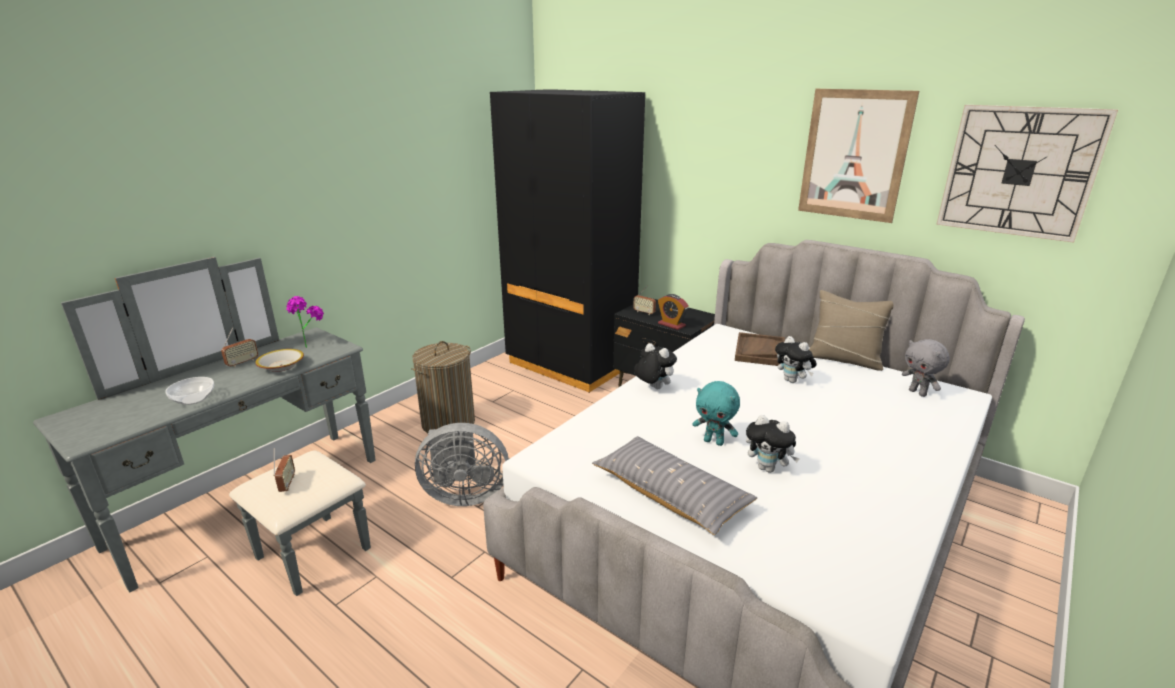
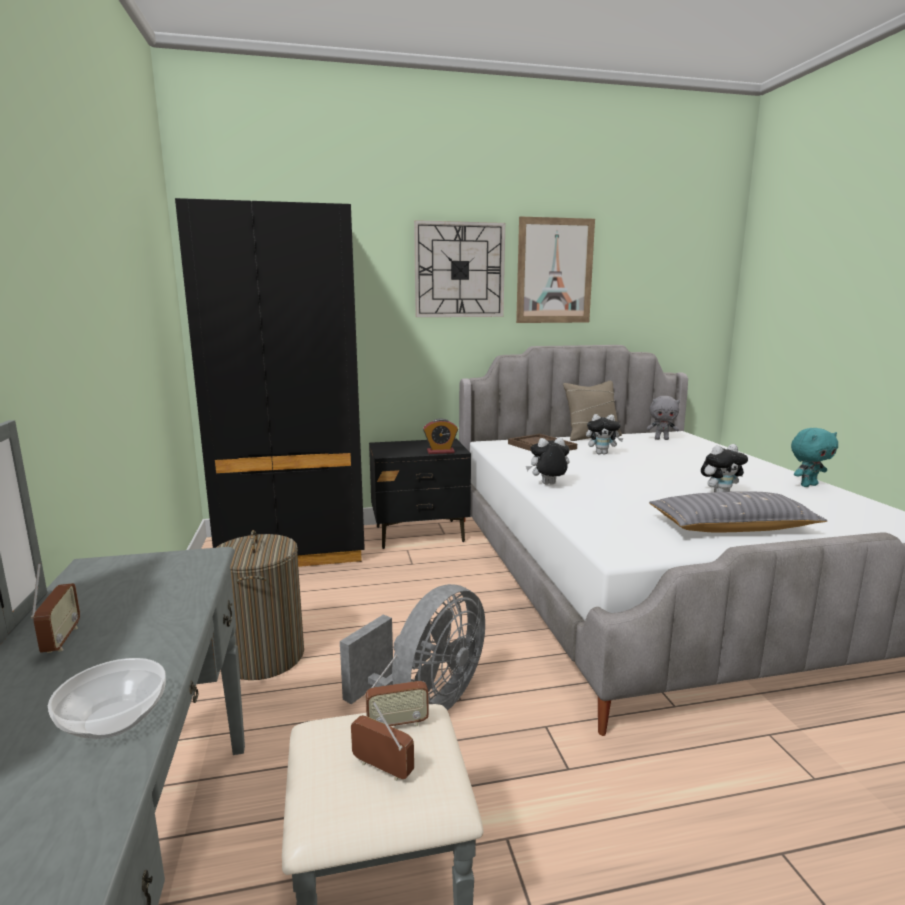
camera: 50 degrees left, 10 degrees down
bowl [256,349,304,372] -> none
potted plant [286,296,324,348] -> none
radio [633,285,656,315] -> radio moved to [366,654,429,726]
turquoise plush toy [692,381,740,446] -> turquoise plush toy moved to [791,428,838,487]
wall clock [936,105,1118,243] -> wall clock moved to [414,220,505,317]

